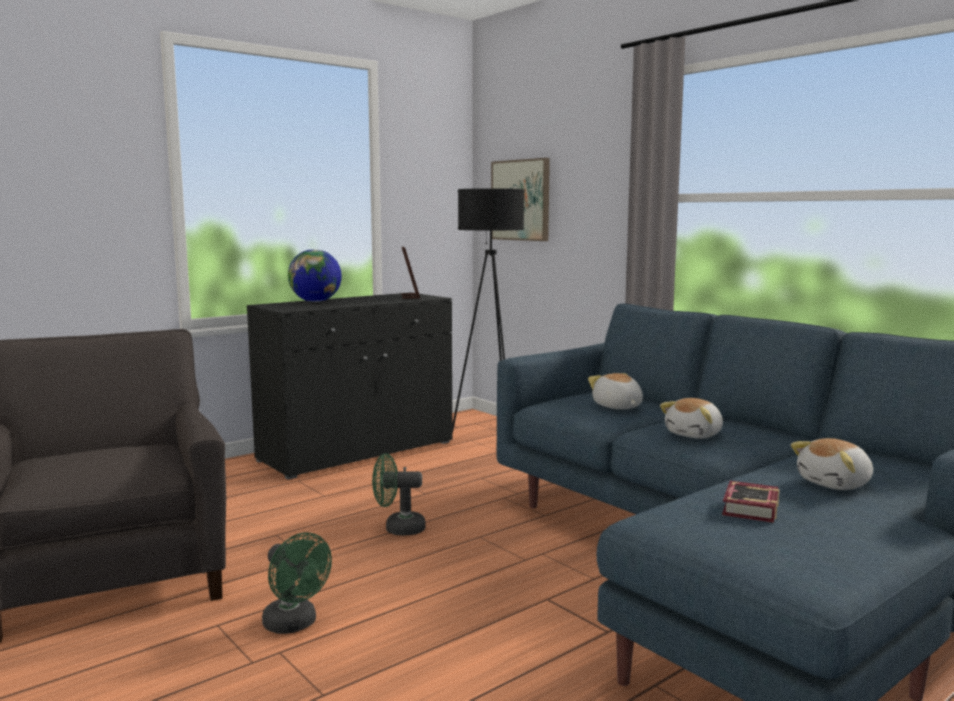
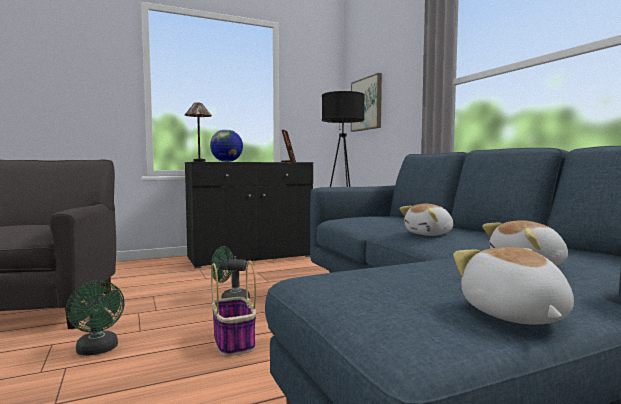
camera: 15 degrees right, 5 degrees down
plush toy [588,373,643,409] -> plush toy moved to [453,247,574,325]
book [722,481,780,523] -> none
none -> table lamp [185,102,212,162]
none -> basket [211,260,256,356]

